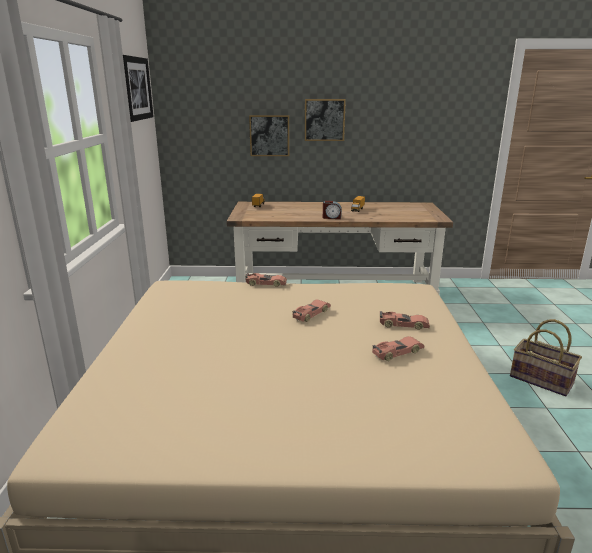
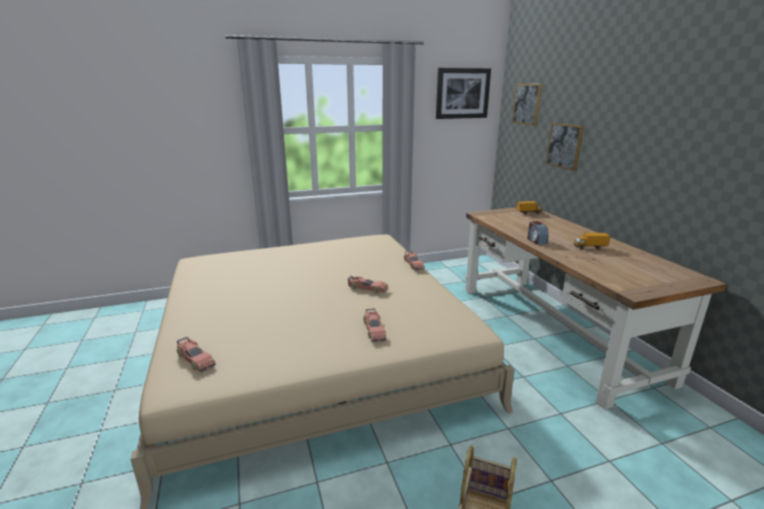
camera: 70 degrees right, 0 degrees up
picture [305,99,346,141] -> picture moved to [512,84,542,126]
toy car [372,336,425,361] -> toy car moved to [177,337,215,372]

